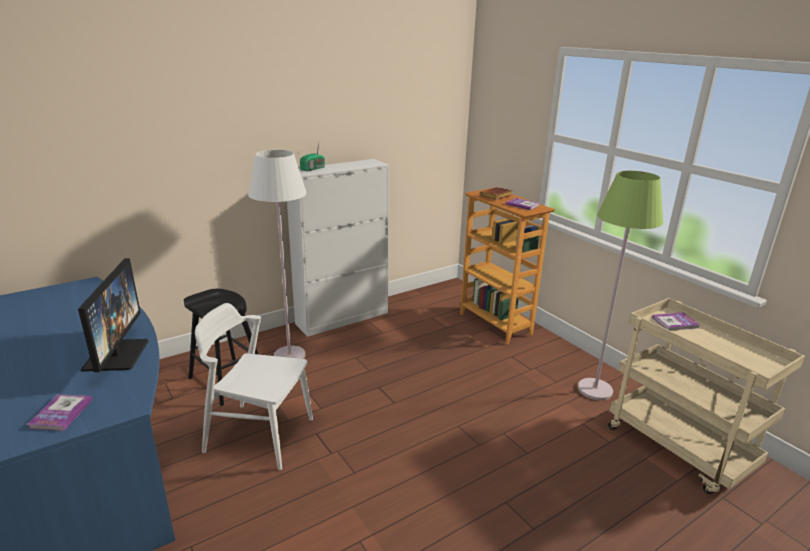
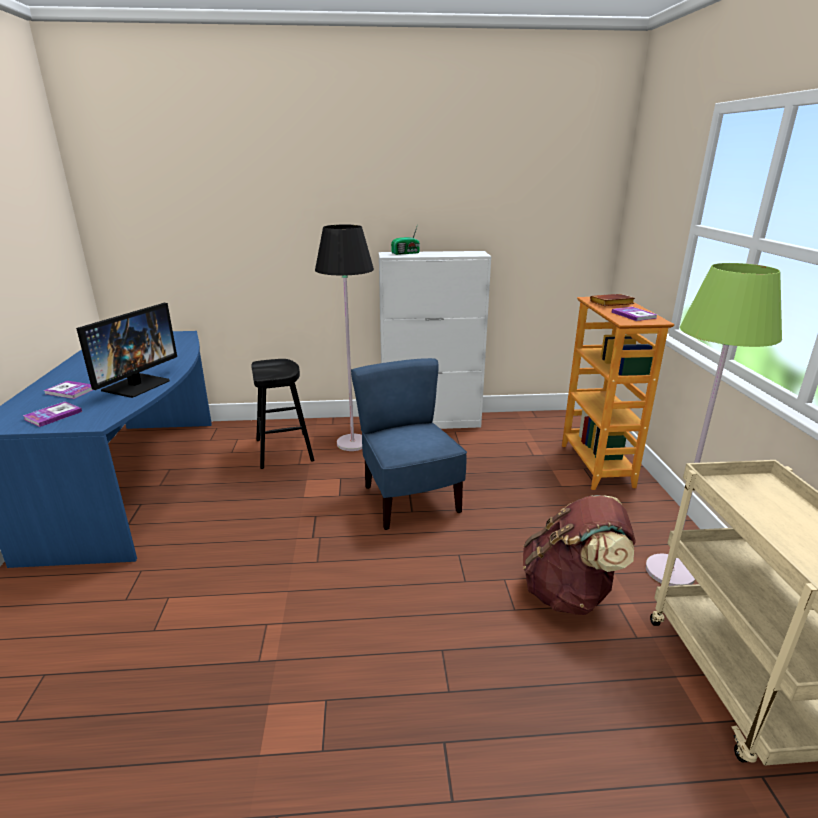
camera: 30 degrees right, 0 degrees up
white chair [195,303,313,470] -> none
white floor lamp [248,150,307,359] -> black floor lamp [315,225,374,451]
book [652,312,700,331] -> book moved to [43,381,93,399]
none -> blue chair [351,358,467,530]
none -> brown backpack [523,495,636,615]

